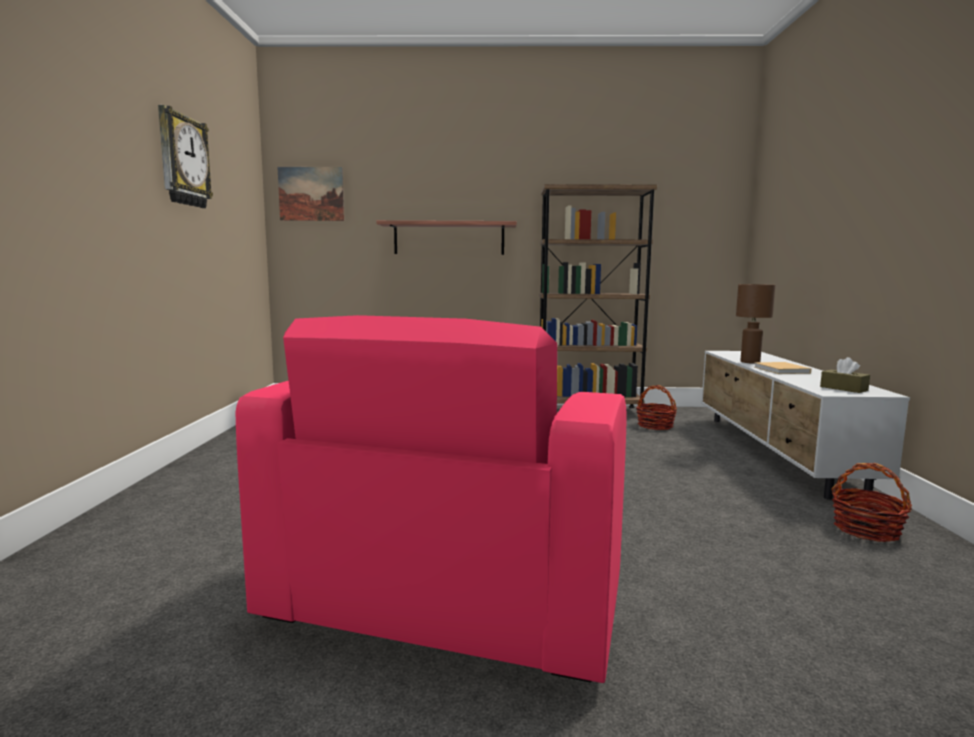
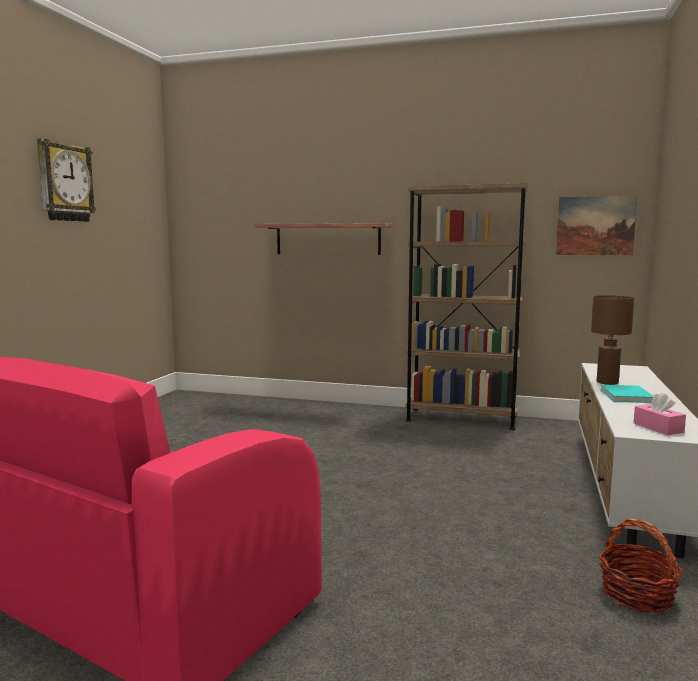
camera: 15 degrees right, 0 degrees up
picture [278,167,344,221] -> picture moved to [556,196,637,255]
basket [636,385,677,430] -> none
beige book [754,362,812,374] -> turquoise book [600,385,653,403]
brown tissue box [820,357,870,393] -> pink tissue box [633,392,686,435]

